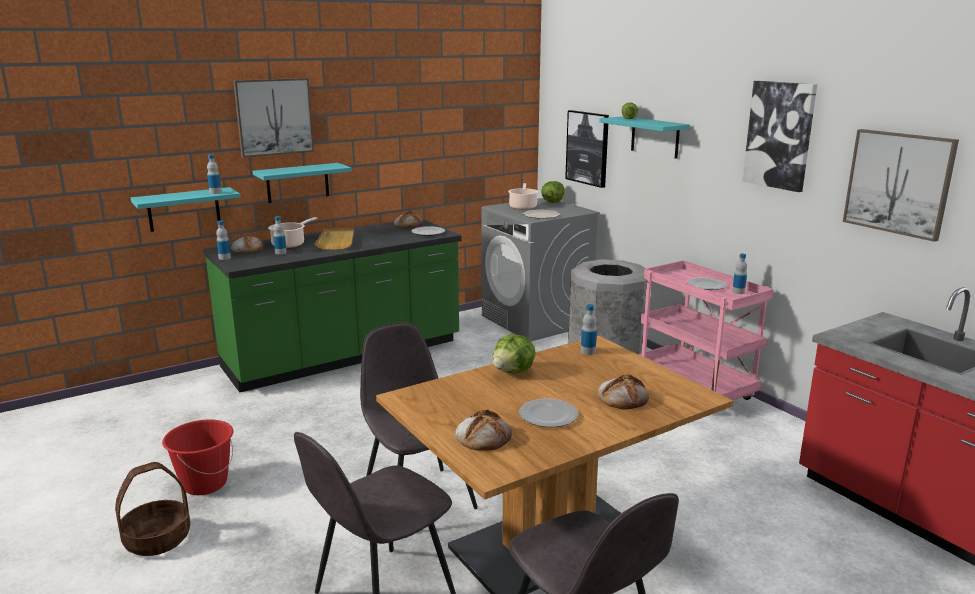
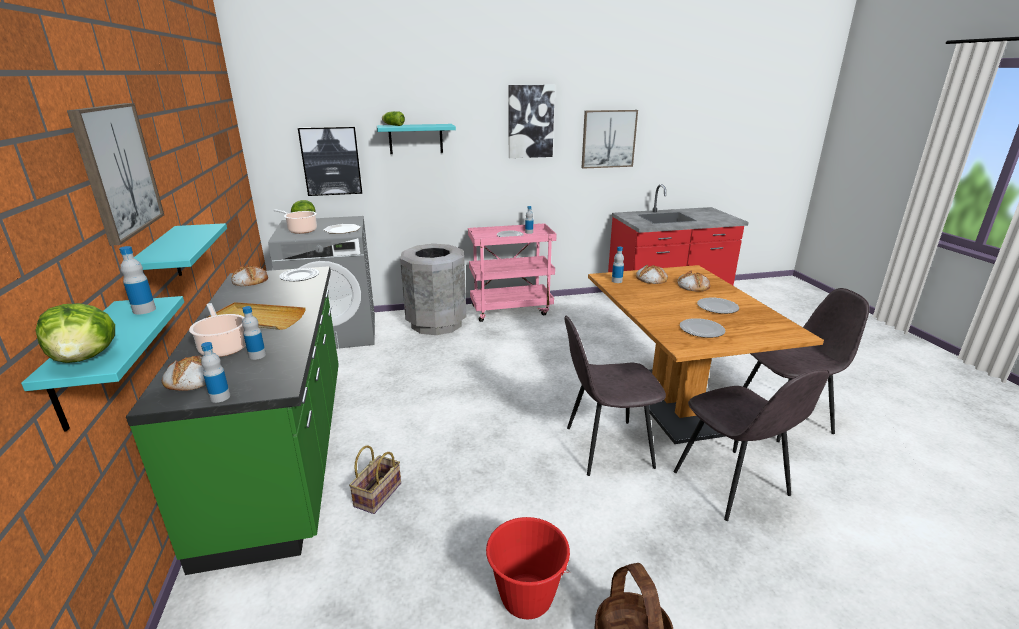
camera: 70 degrees left, 5 degrees up
bread [455,410,512,451] -> bread moved to [636,264,668,284]
lettuce [493,334,536,374] -> lettuce moved to [35,303,115,363]
none -> basket [349,445,401,514]
none -> plate [680,318,725,338]

